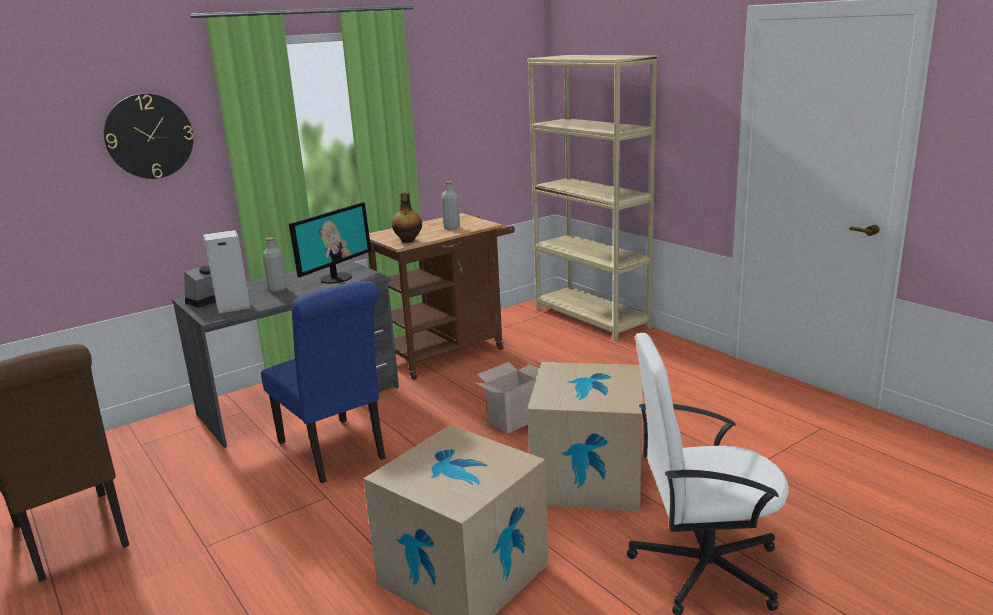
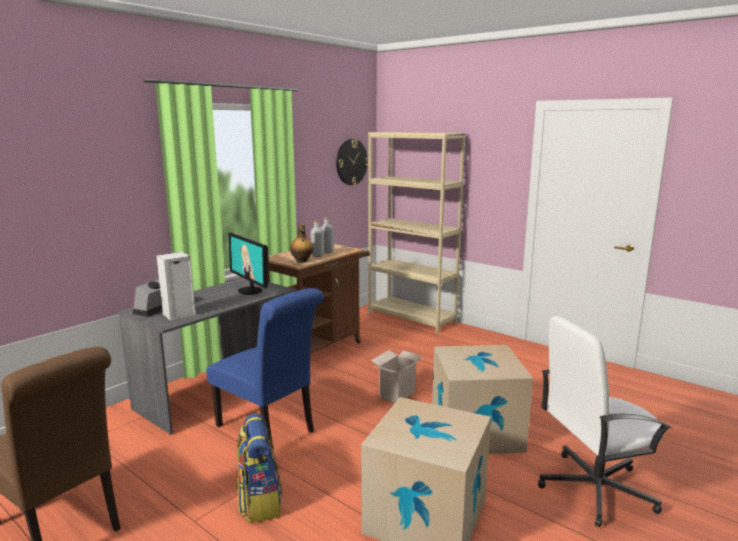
camera: 15 degrees left, 5 degrees down
wall clock [104,94,193,179] -> wall clock moved to [336,139,368,185]
grey bottle [263,237,287,292] -> grey bottle moved to [310,220,324,257]
monitor [289,202,371,284] -> monitor turned 120 degrees clockwise [229,233,269,295]
none -> backpack [237,413,283,523]

